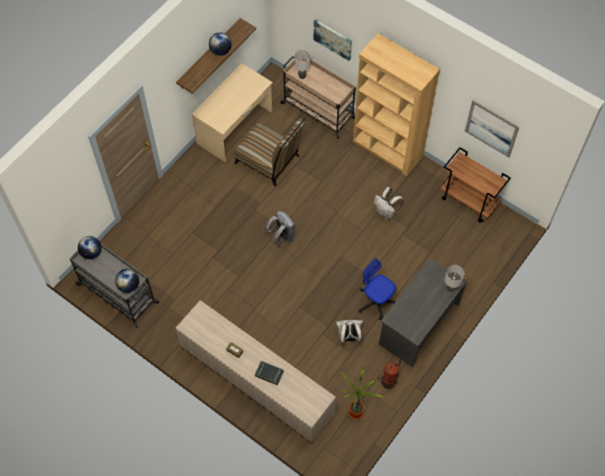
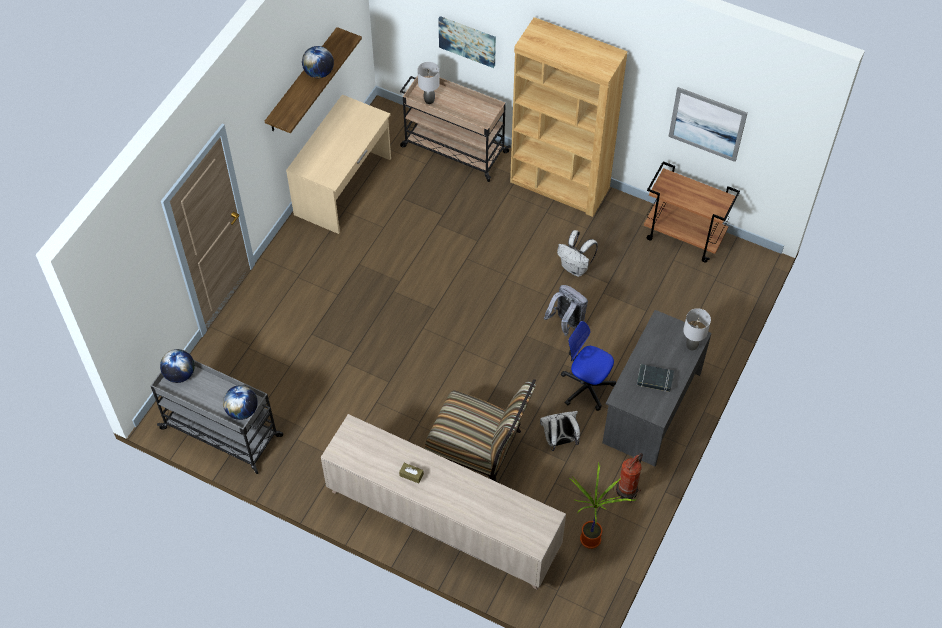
camera: 10 degrees left, 5 degrees down
chair [234,118,306,187] -> chair moved to [425,379,536,482]
black book [255,361,284,385] -> black book moved to [637,364,674,392]
grey backpack [265,211,295,247] -> grey backpack moved to [544,285,588,336]

